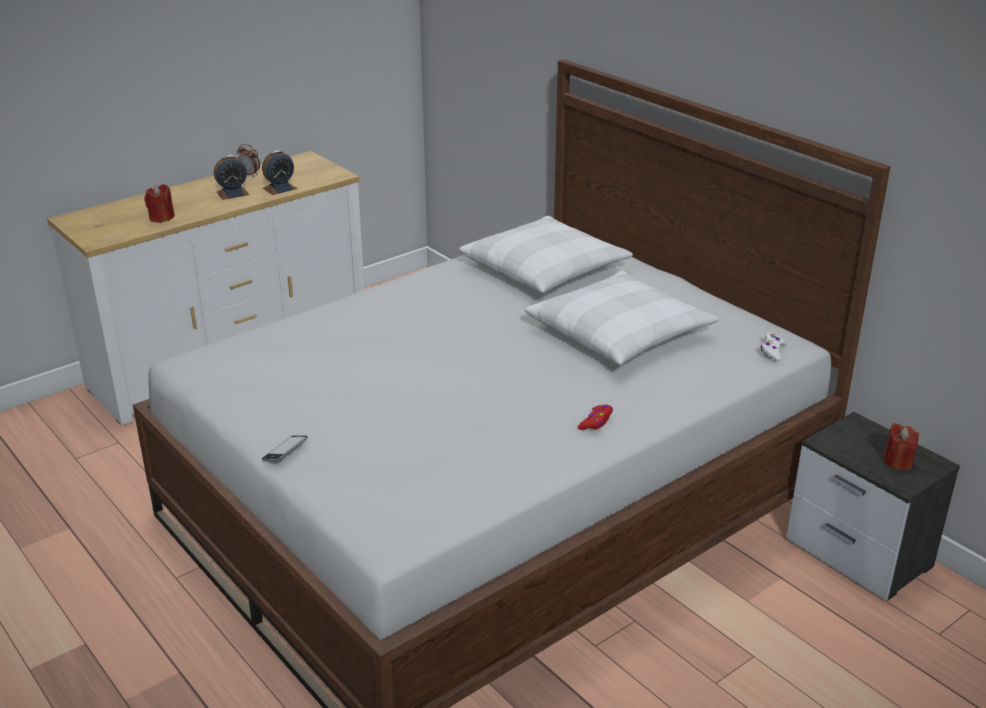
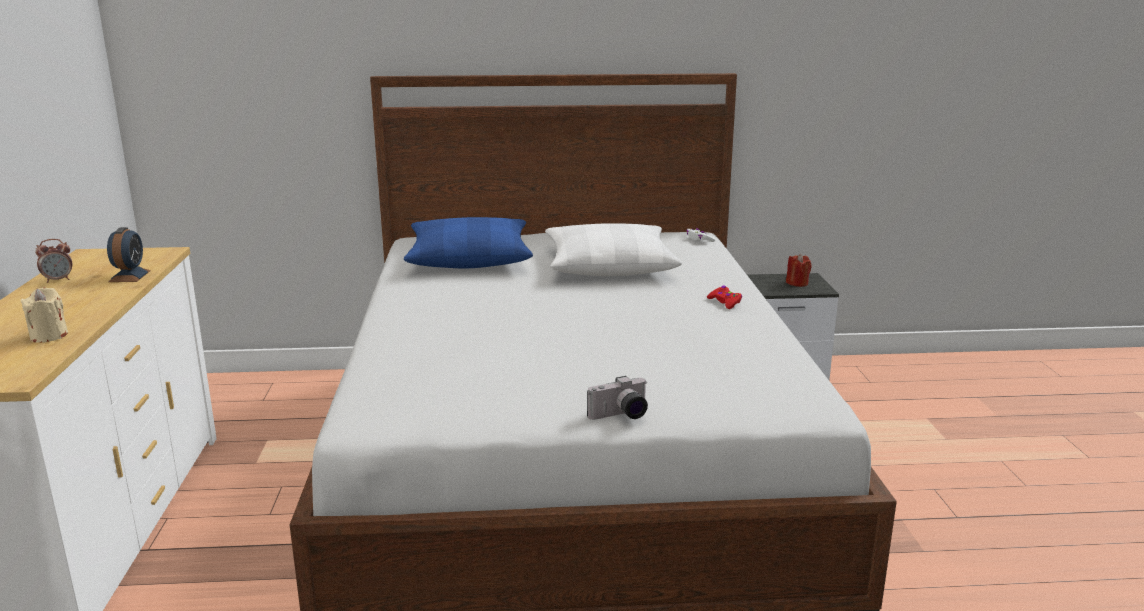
camera: 55 degrees left, 10 degrees down
red candle [145,184,175,223] -> beige candle [20,287,68,343]
alarm clock [214,155,249,200] -> none
phone [262,436,308,461] -> camera [587,376,648,420]
white pillow [459,216,633,294] -> blue pillow [404,217,533,268]

